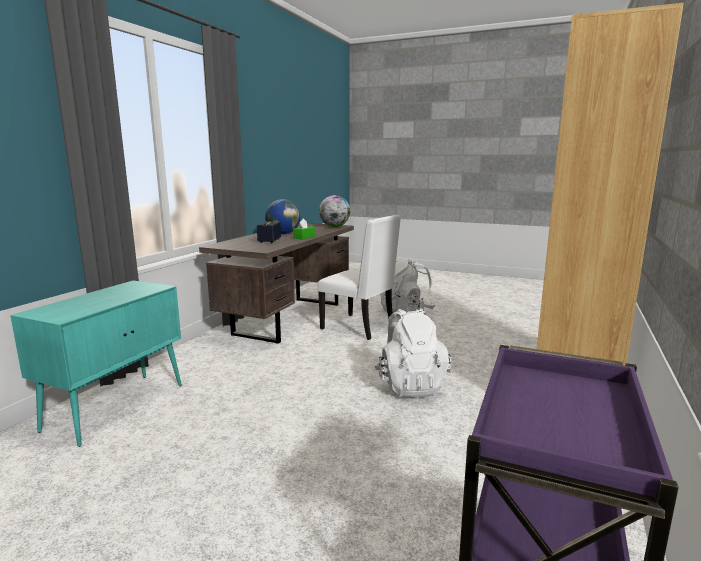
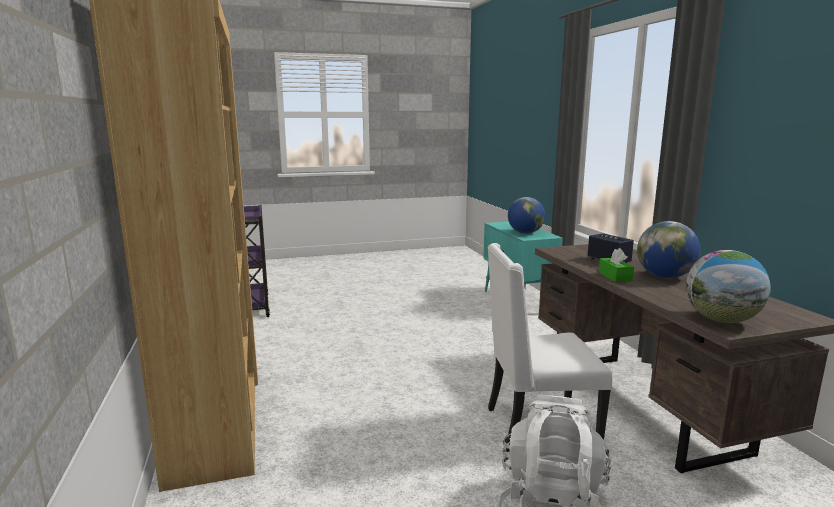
camera: 140 degrees right, 0 degrees up
white backpack [374,308,451,398] -> none
none -> globe [508,197,545,234]

